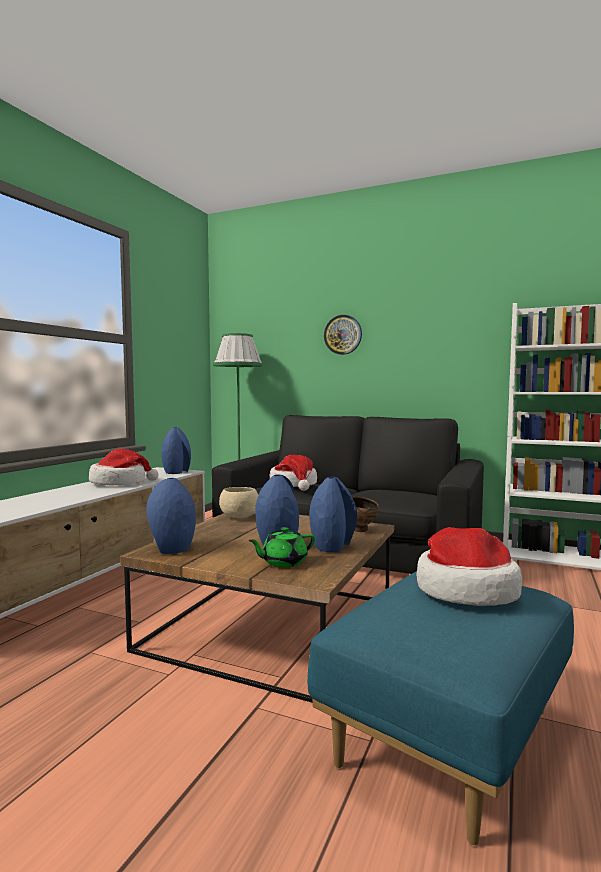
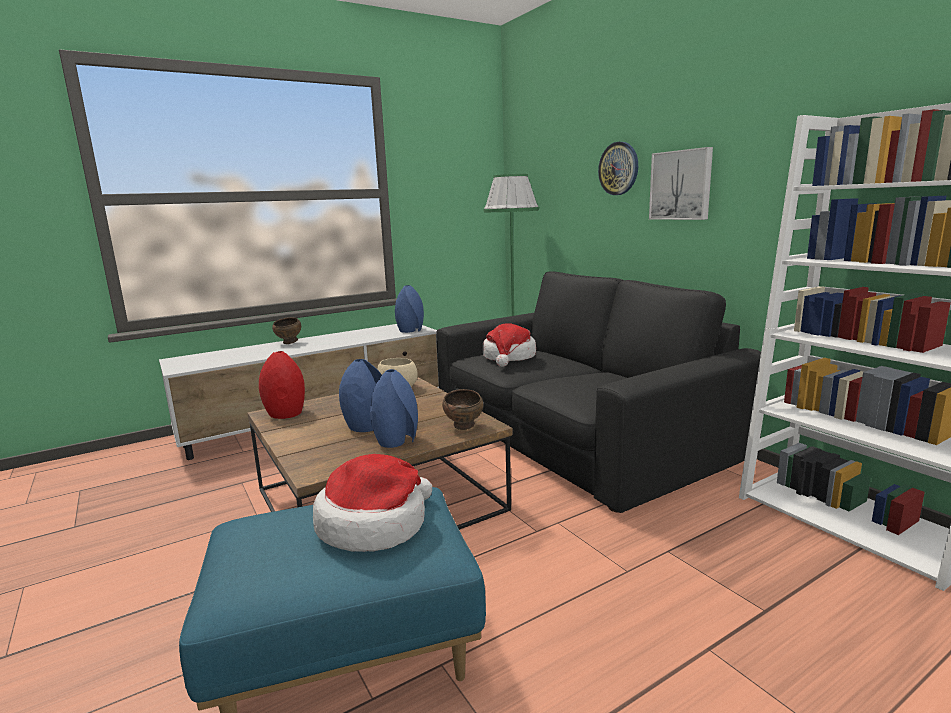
camera: 35 degrees right, 10 degrees up
hat [89,449,158,486] -> none
blue vase [146,478,196,554] -> red vase [259,351,305,419]
green teapot [248,527,315,567] -> none
none -> brown bowl [272,317,301,344]
none -> picture [649,147,713,220]

